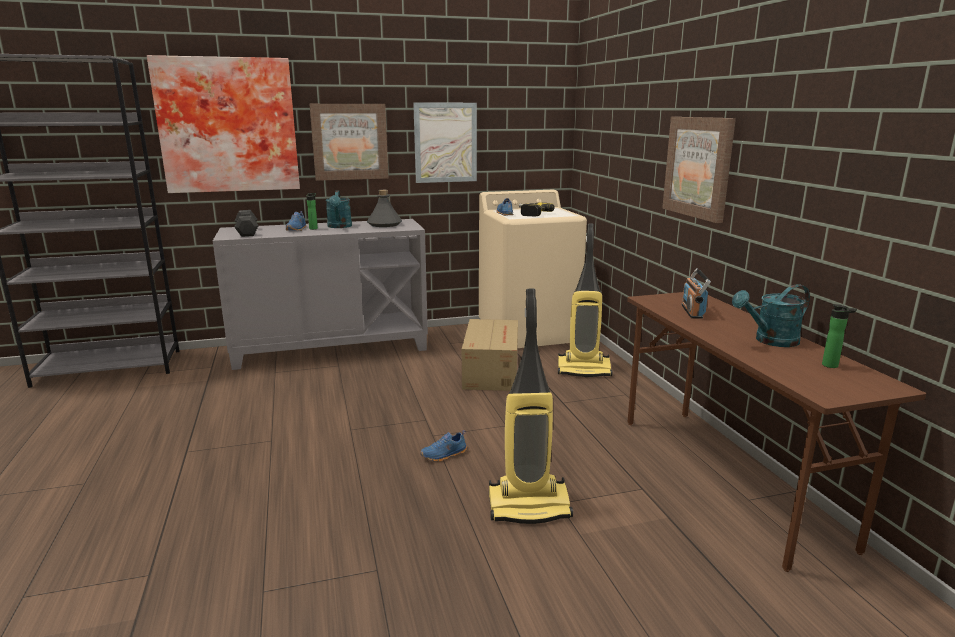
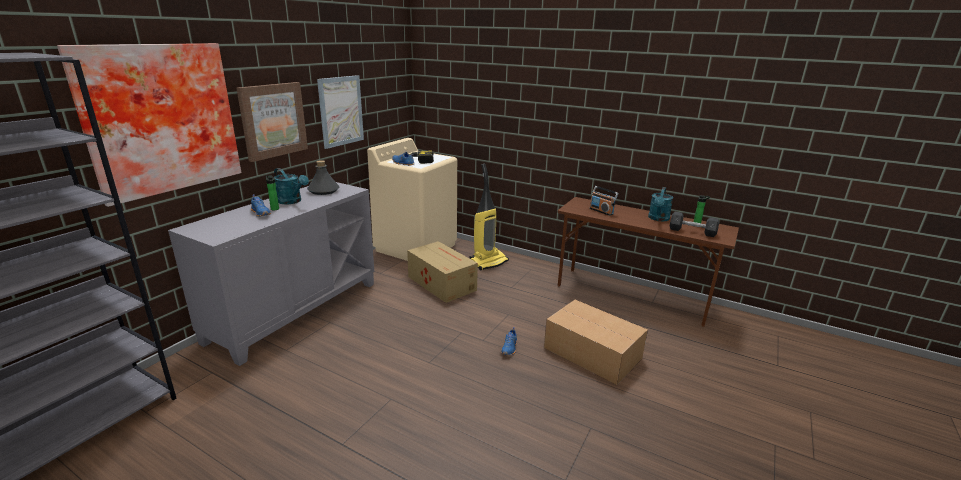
camera: 45 degrees left, 5 degrees up
grey dumbbell [234,210,258,237] -> grey dumbbell moved to [670,212,719,237]
vacuum cleaner [489,288,573,524] -> cardboard box [544,300,648,385]
picture [662,117,736,223] -> none

